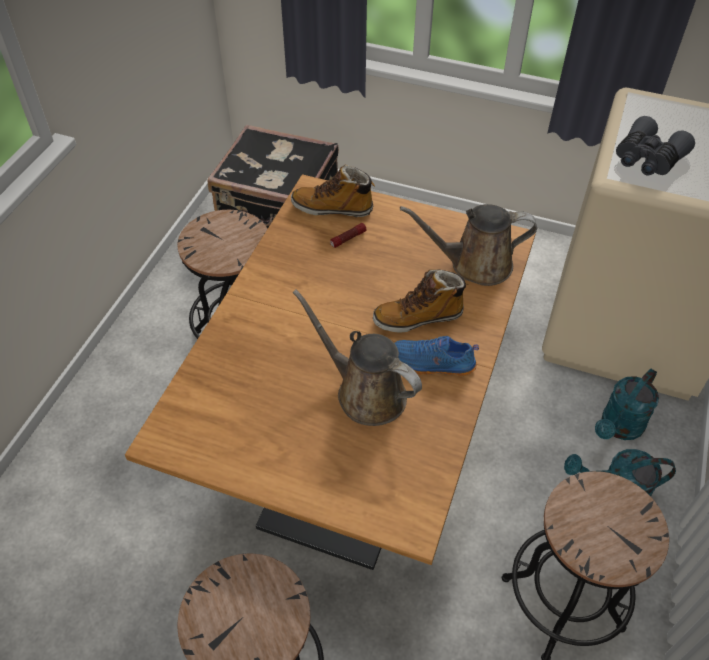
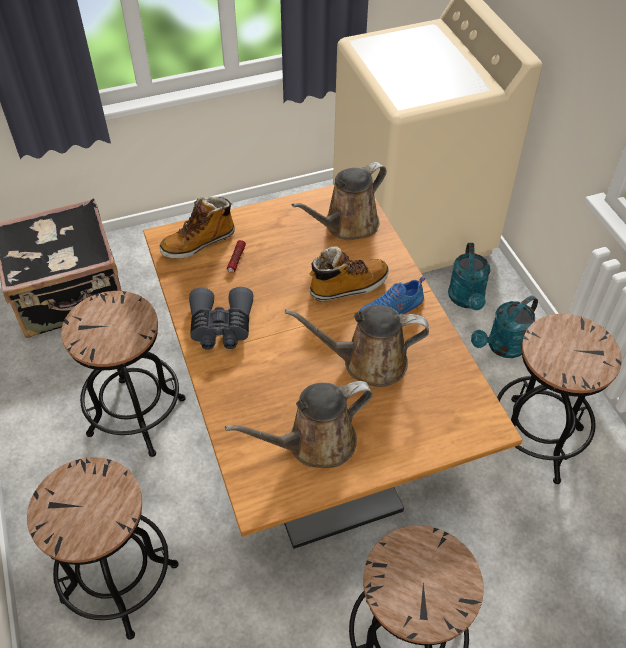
camera: 40 degrees left, 0 degrees up
boot [373,269,468,333] -> boot turned 150 degrees counterclockwise [309,246,389,301]
grey binoculars [616,116,695,176] -> grey binoculars moved to [189,287,253,350]
none -> black stool [27,457,179,640]
none -> brown watering can [225,381,373,468]

